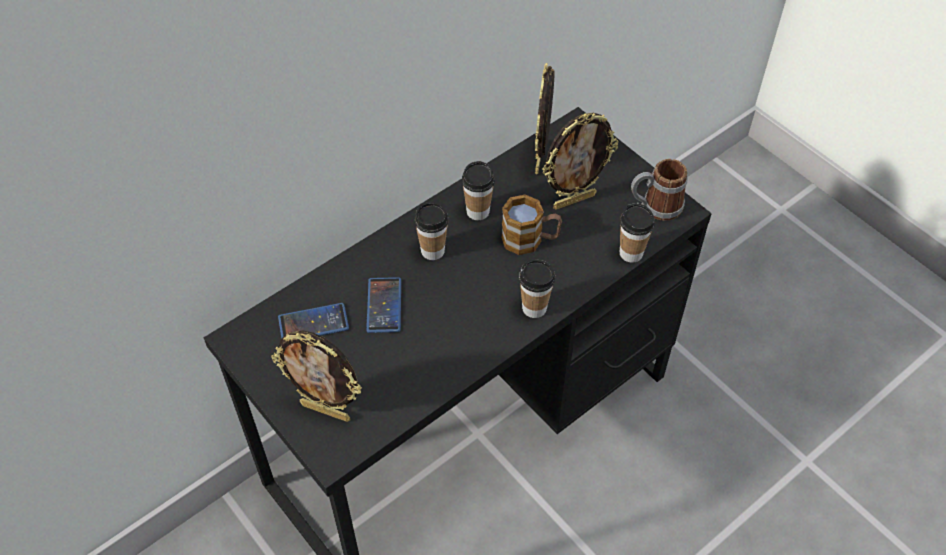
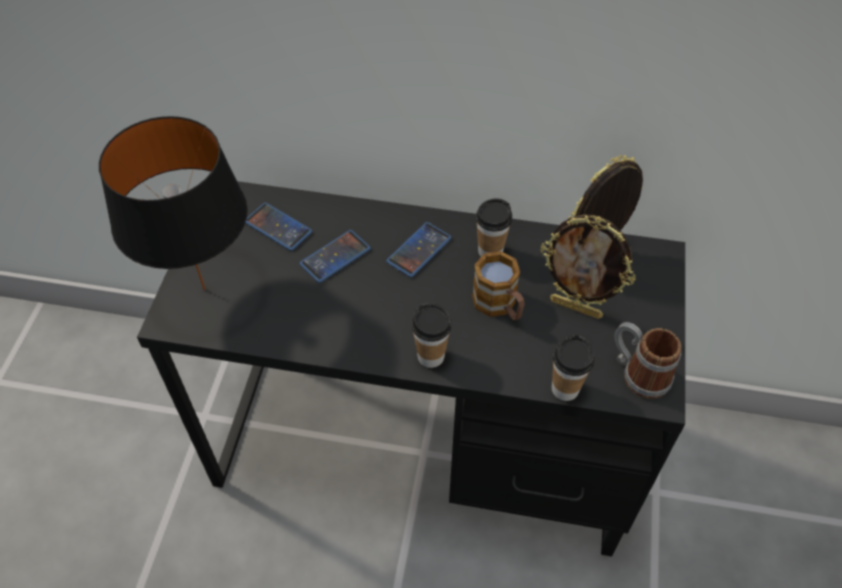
camera: 50 degrees right, 0 degrees up
picture frame [271,331,362,422] -> black table lamp [99,116,248,290]
cup [414,202,449,260] -> phone [386,222,452,277]

